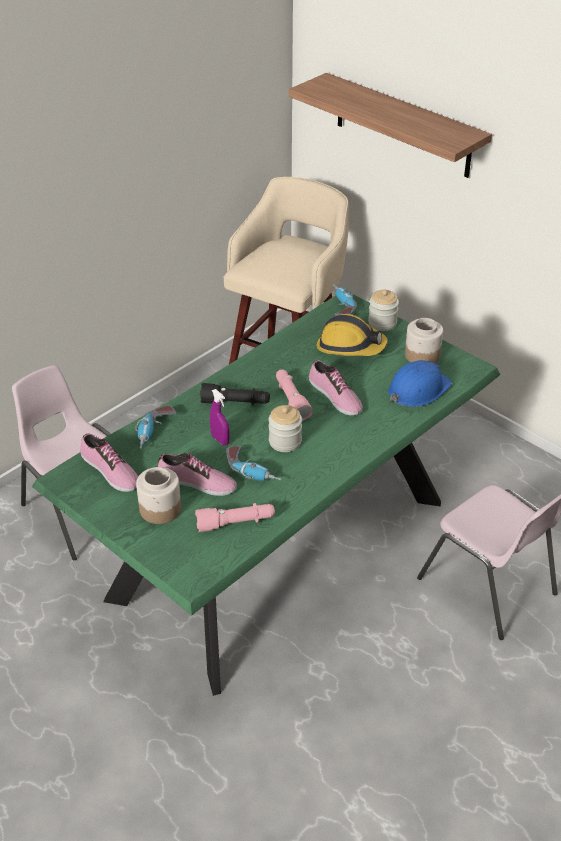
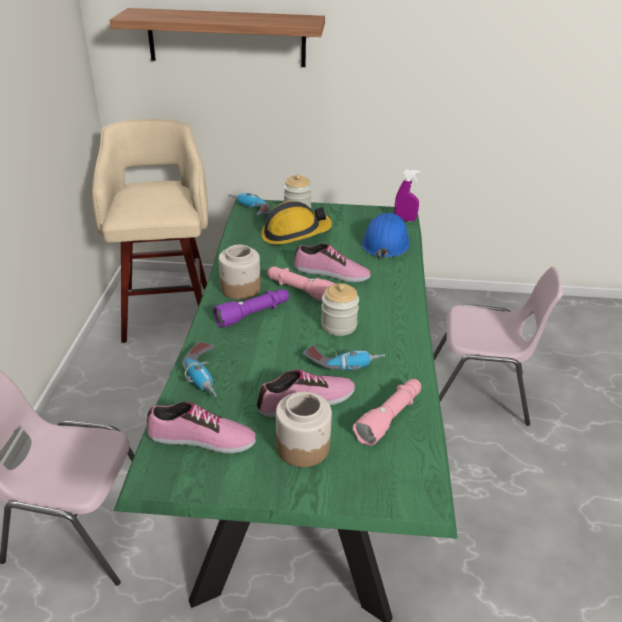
camera: 40 degrees left, 5 degrees down
black flashlight [200,383,270,405] -> purple flashlight [213,289,289,328]
purple spray bottle [210,389,230,445] -> purple spray bottle moved to [394,170,420,222]
jar [405,318,443,363] -> jar moved to [219,245,261,299]

